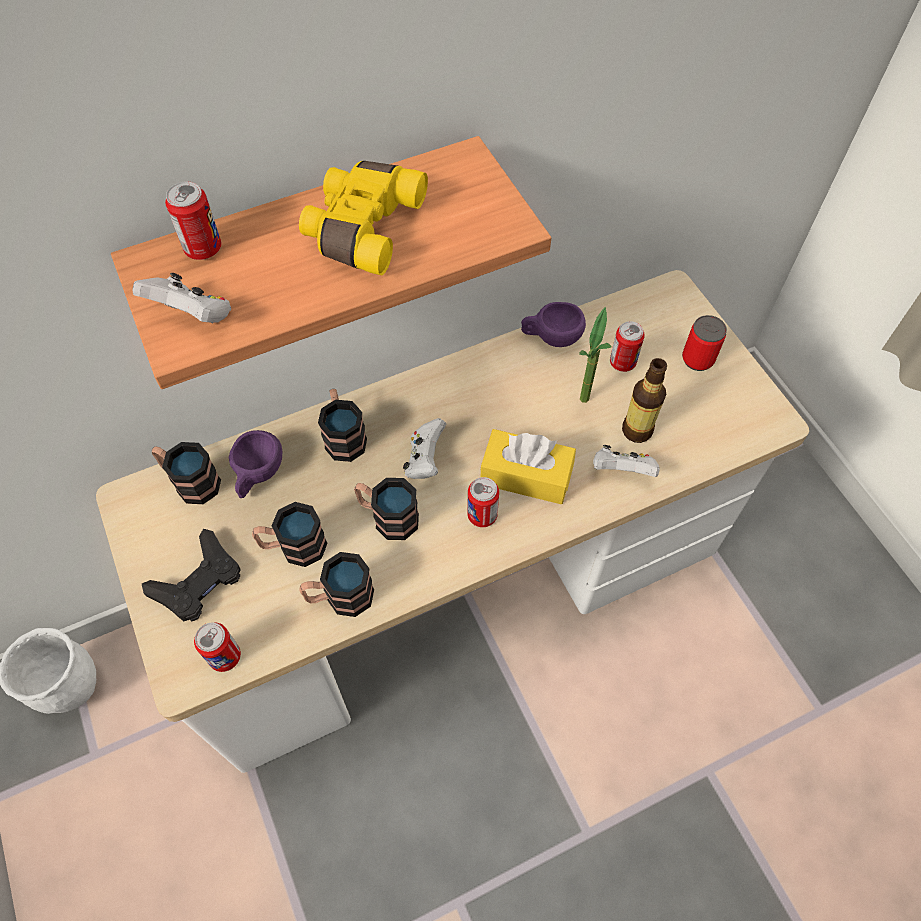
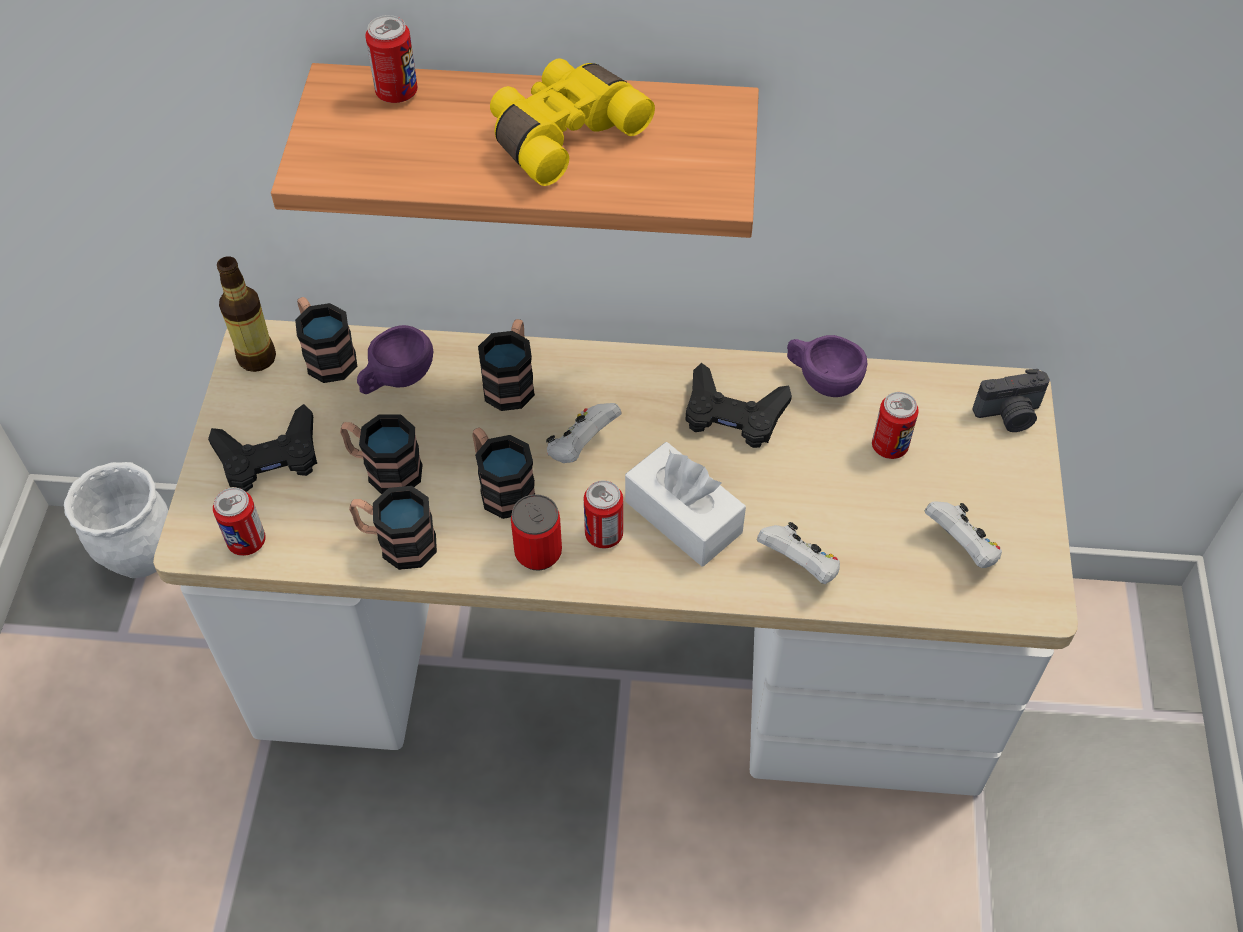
camera: 30 degrees right, 5 degrees down
white game controller [133,273,231,323] -> white game controller moved to [925,502,1002,568]
yellow tissue box [481,429,576,505] -> white tissue box [625,442,746,567]
potted plant [579,307,612,403] -> none
bottle [622,358,667,443] -> bottle moved to [217,256,276,372]
can [682,315,727,371] -> can moved to [511,494,562,571]
none -> black game controller [685,363,792,448]
none -> camera [972,369,1050,432]

